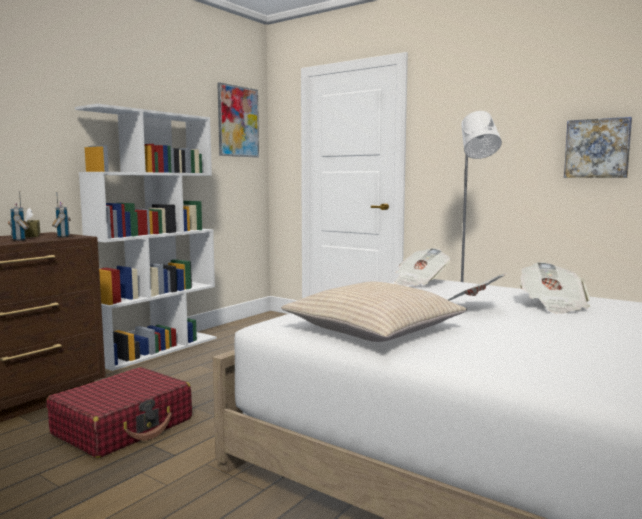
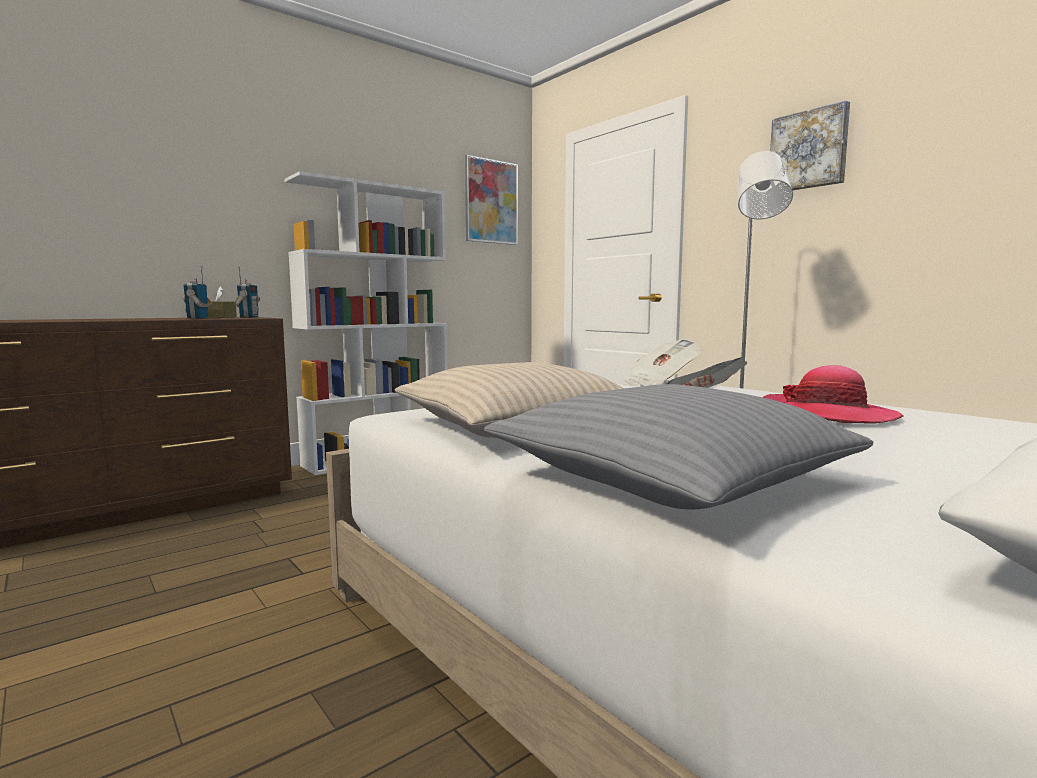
camera: 15 degrees right, 0 degrees up
red suitcase [46,367,192,458] -> none
newspaper [520,262,590,314] -> hat [763,365,903,423]
picture [564,117,632,178] -> picture moved to [770,101,850,190]
none -> grey pillow [484,384,873,510]

